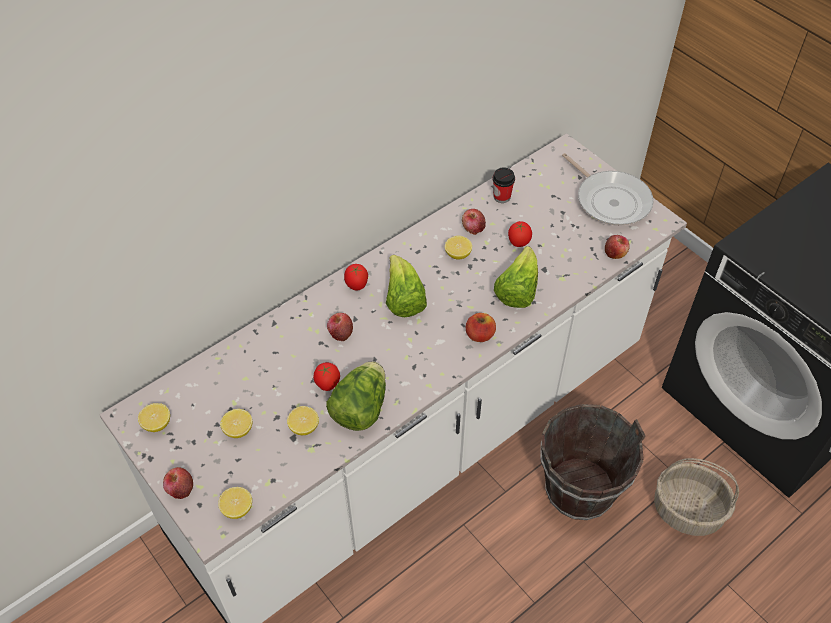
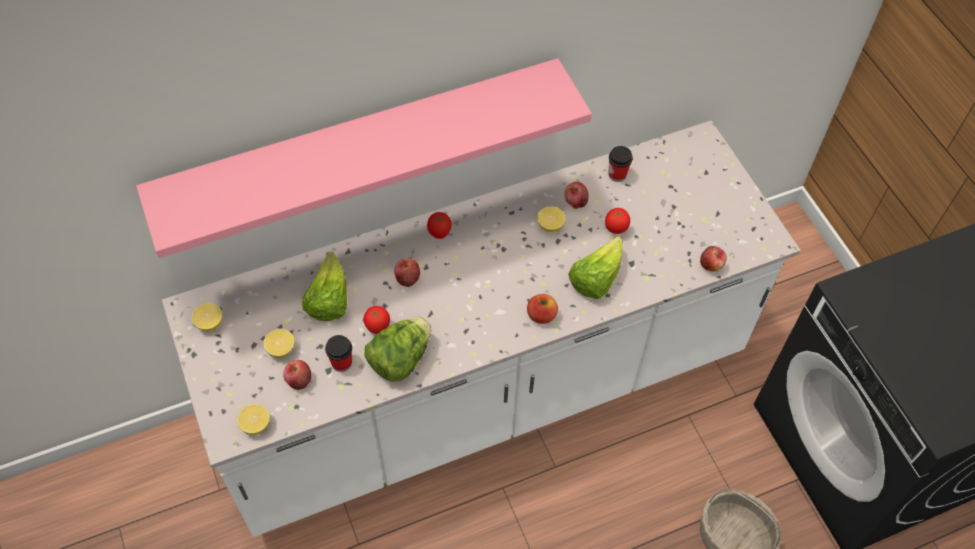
camera: 15 degrees right, 5 degrees up
apple [163,467,193,499] -> apple moved to [283,360,311,390]
lemon [287,406,319,435] -> cup [325,335,352,372]
lettuce [386,255,427,317] -> lettuce moved to [302,252,347,321]
brown bucket [540,404,646,520] -> none
frying pan [562,153,654,225] -> none
none -> pink shelf [136,58,592,258]

